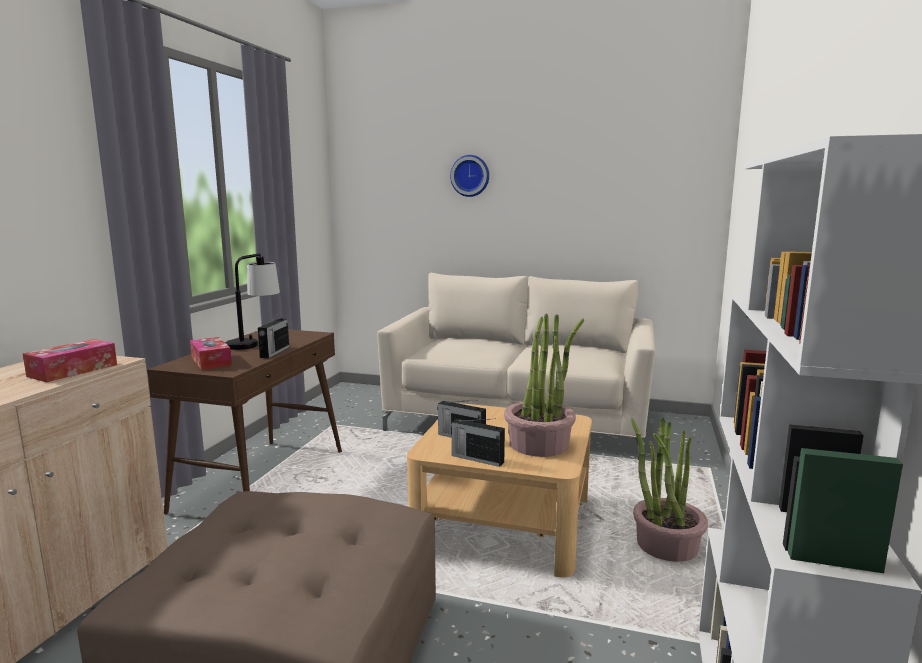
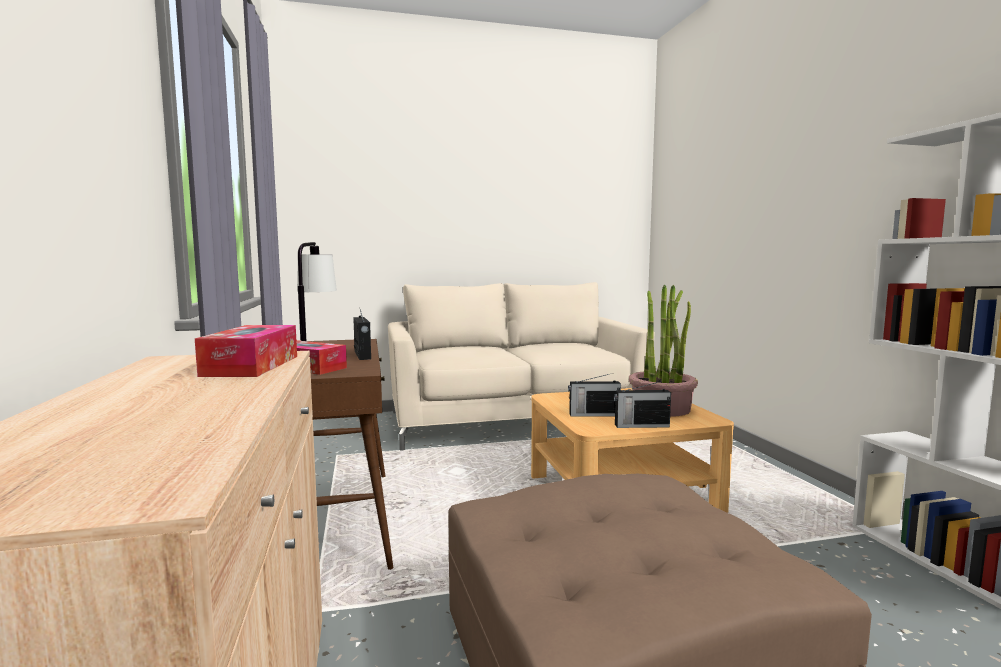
camera: 30 degrees left, 5 degrees down
wall clock [450,155,489,197] -> none
potted plant [630,417,708,562] -> none

